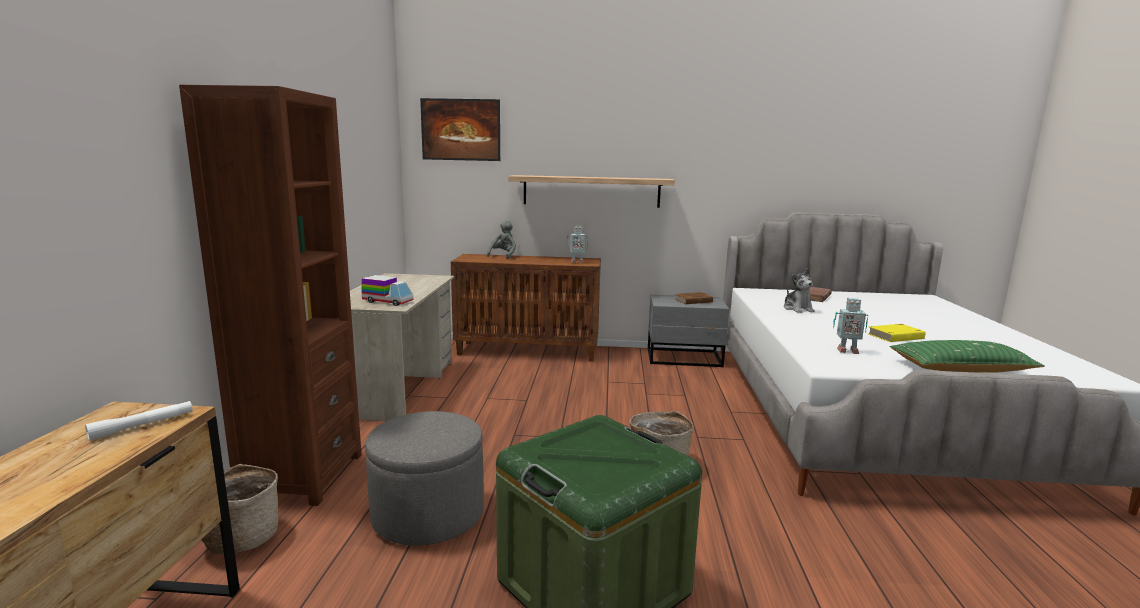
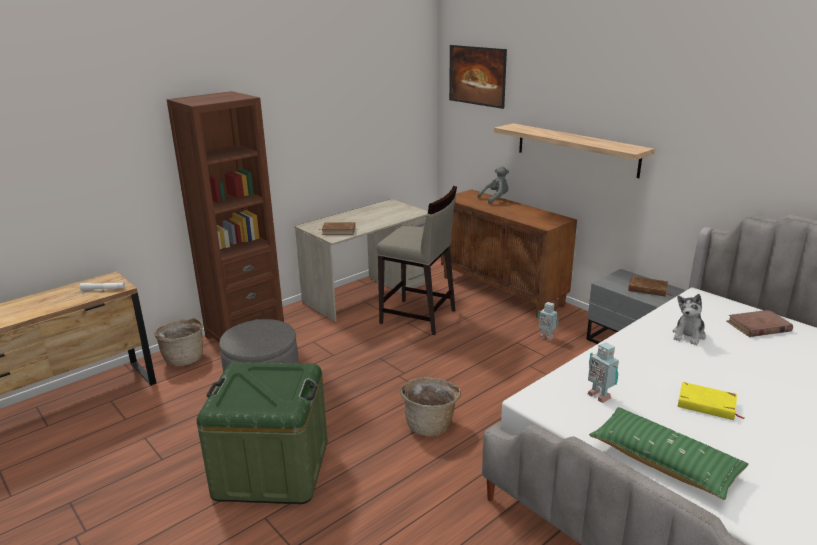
camera: 45 degrees right, 10 degrees up
toy truck [362,275,413,306] -> brown book [319,222,355,235]
toy robot [567,226,588,263] -> toy robot moved to [538,302,558,341]
none -> beige stool [377,186,457,335]

